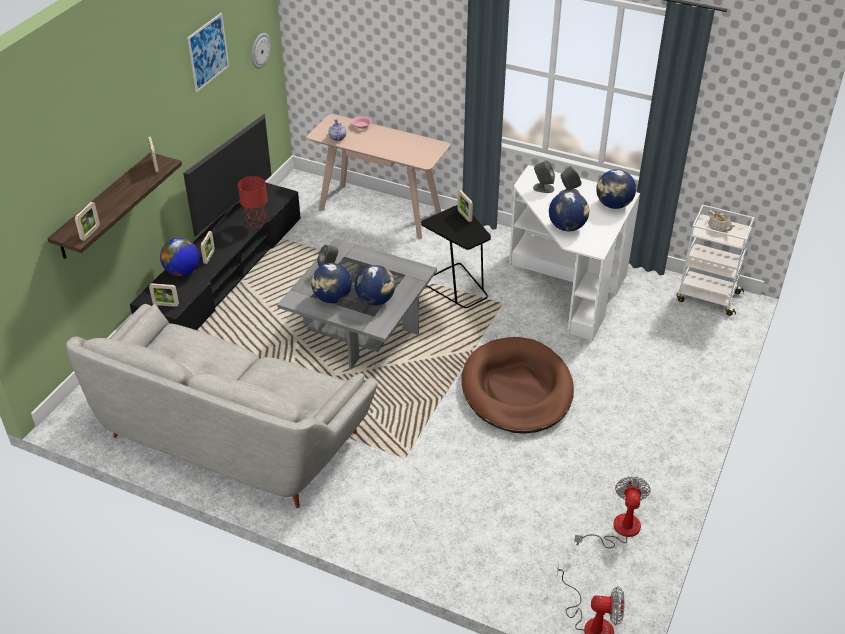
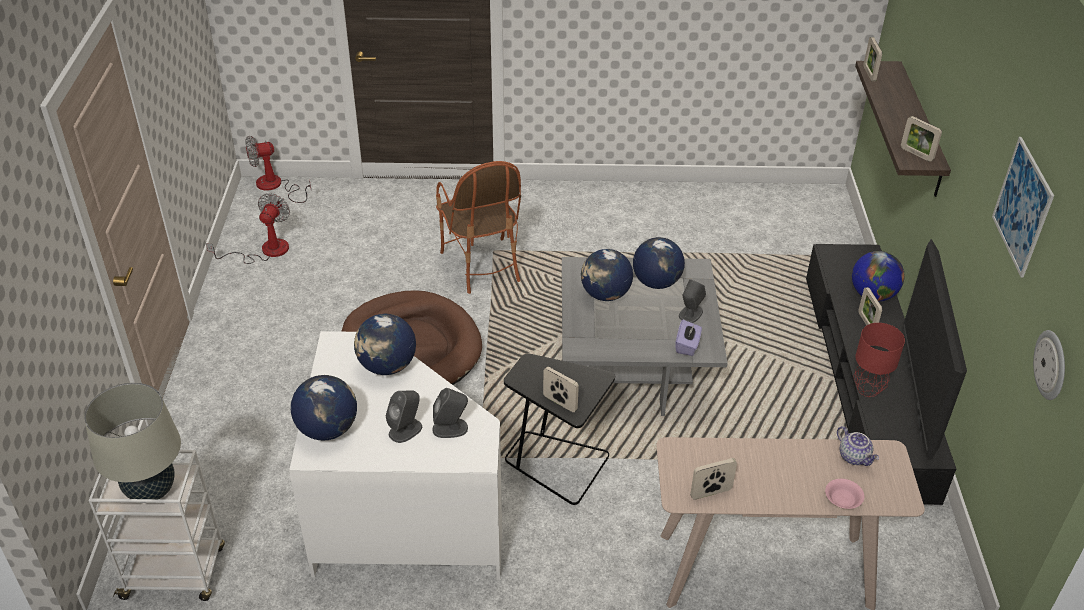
camera: 155 degrees right, 0 degrees up
grey sofa [66,304,377,508] -> none
picture frame [149,283,179,307] -> picture frame moved to [690,458,737,500]
fan [574,476,651,548] -> fan turned 150 degrees counterclockwise [206,193,290,264]
beige teapot [708,211,735,232] -> beige table lamp [84,383,181,499]
none -> armchair [436,161,521,294]
none -> purple tissue box [675,320,702,356]

